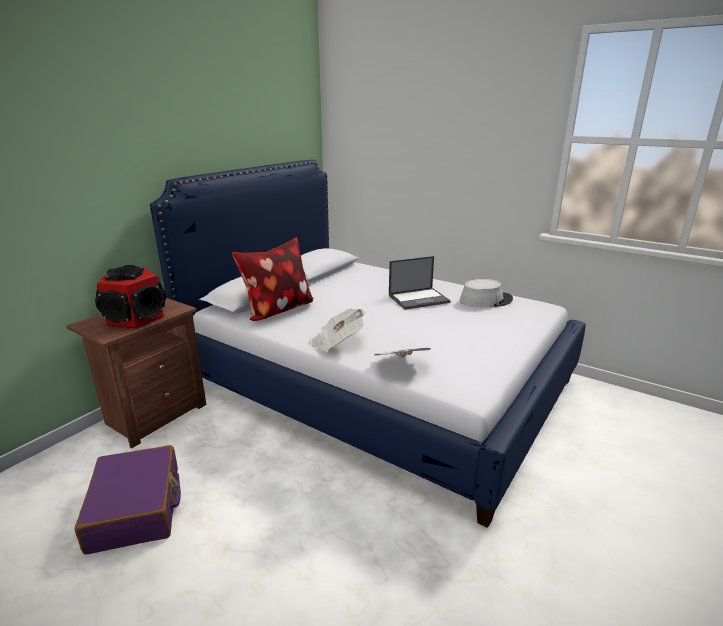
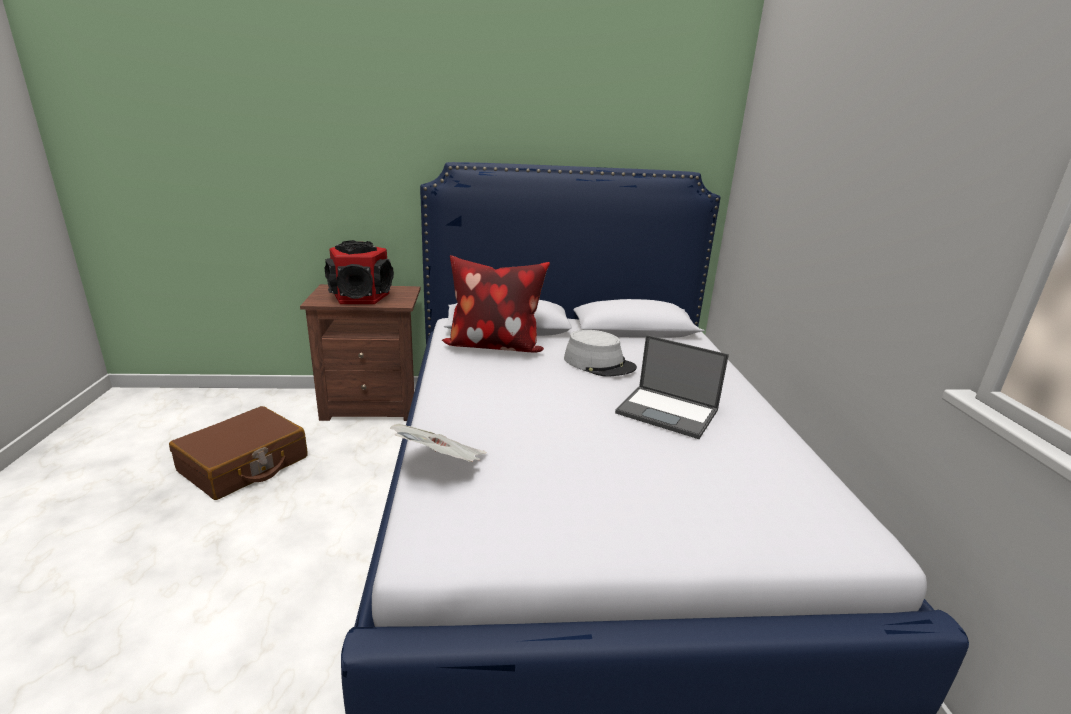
camera: 50 degrees right, 0 degrees up
purple suitcase [75,445,181,555] -> brown suitcase [169,406,308,500]
newspaper [309,309,365,352] -> none
grey hat [460,279,513,308] -> grey hat moved to [564,330,637,377]

